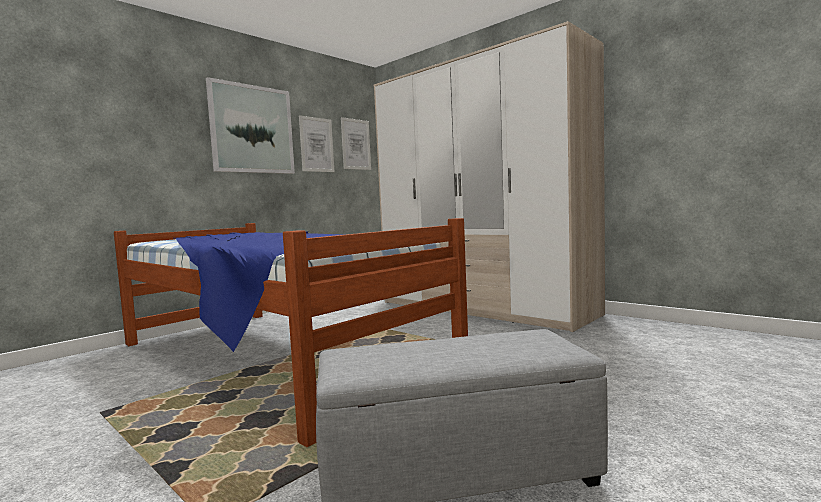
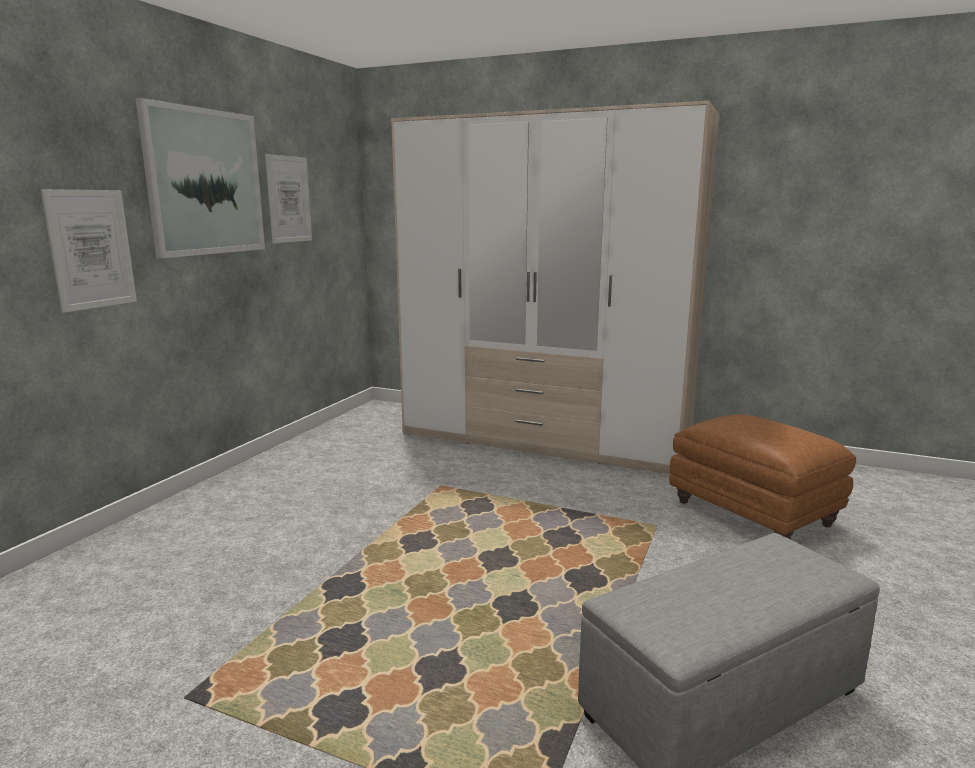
camera: 20 degrees left, 10 degrees up
bed [114,218,468,447] -> none
picture [341,117,371,170] -> picture moved to [41,189,137,313]
none -> brown ottoman [669,414,857,539]

